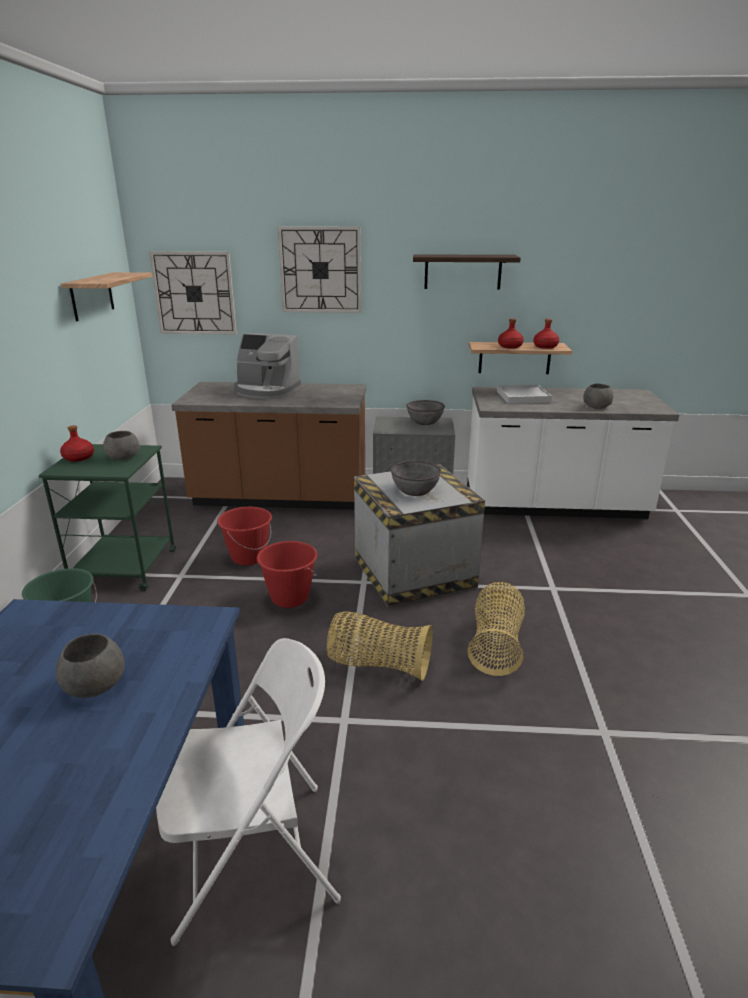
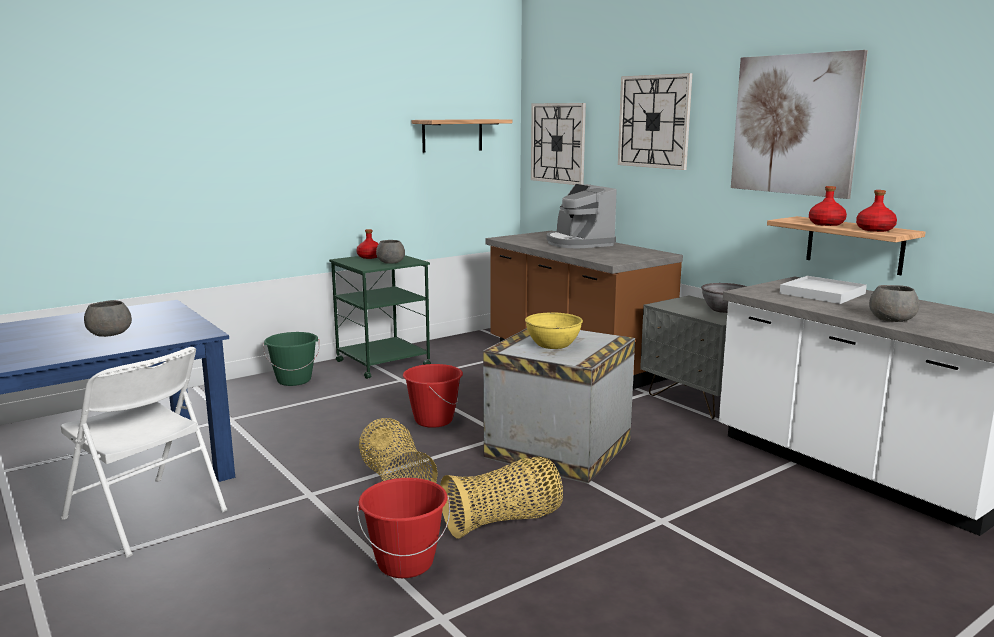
camera: 50 degrees right, 10 degrees down
red bucket [217,507,272,566] -> red bucket moved to [357,478,450,578]
grey bowl [391,460,441,496] -> yellow bowl [525,312,583,349]
shelf [413,254,521,290] -> picture [731,50,868,199]

